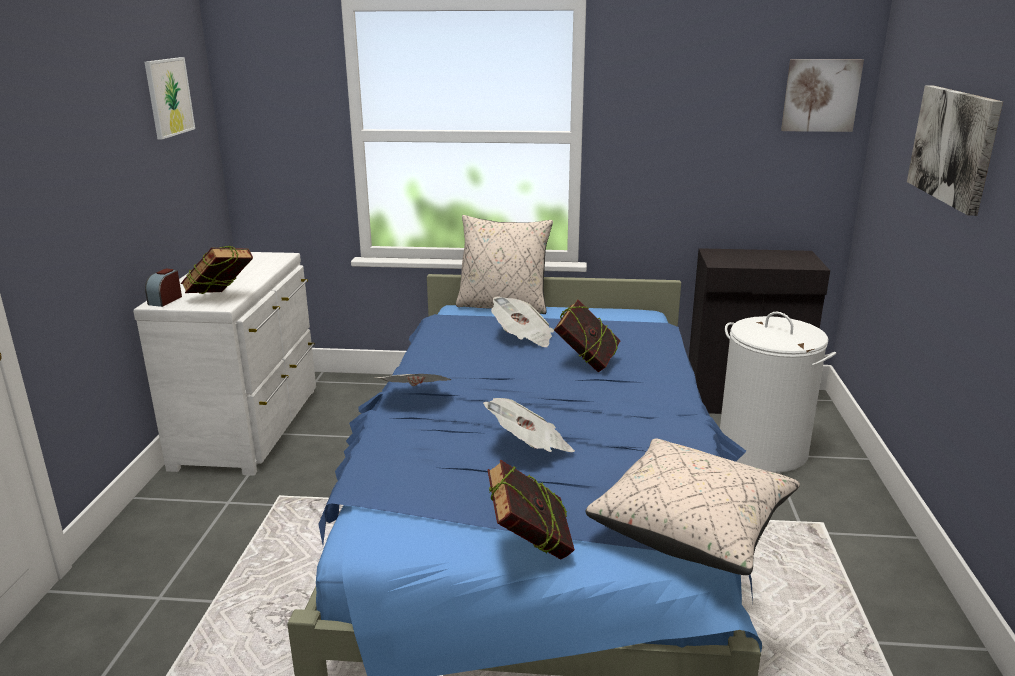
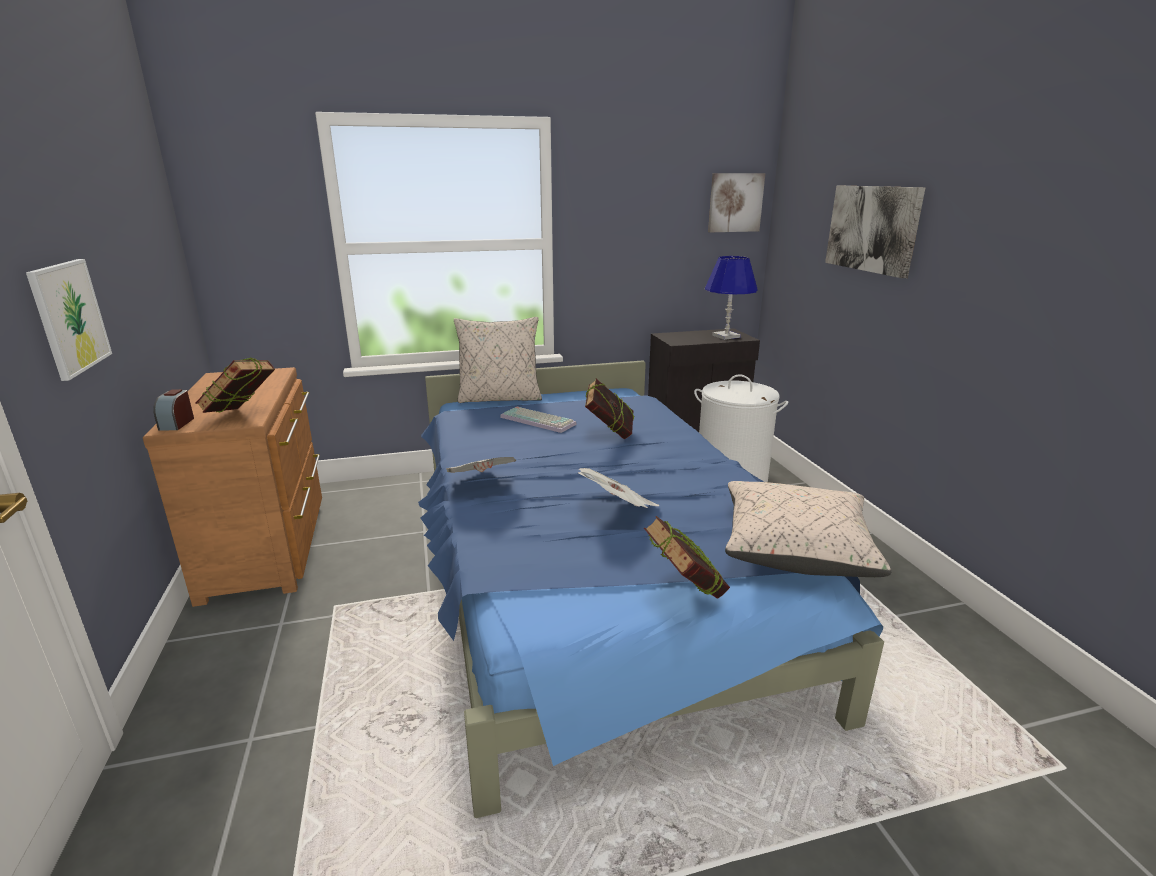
camera: 20 degrees left, 0 degrees up
white dresser [133,252,316,476] -> brown dresser [143,367,322,607]
picture [145,57,195,140] -> picture moved to [26,259,112,381]
newspaper [491,296,554,347] -> keyboard [500,407,577,433]
none -> blue table lamp [704,256,758,340]

